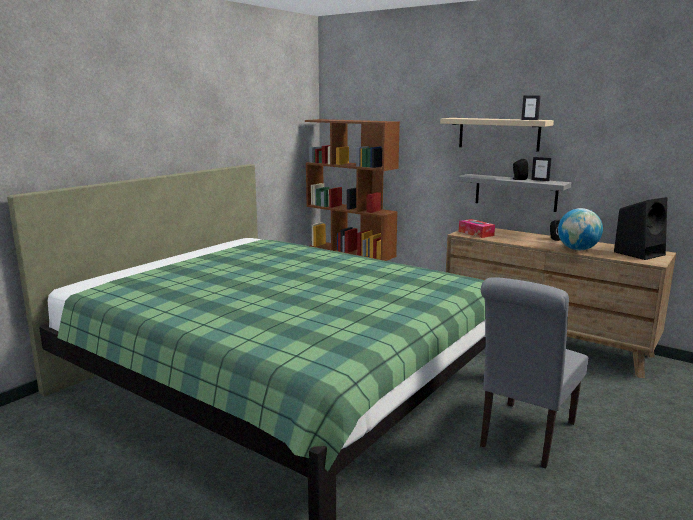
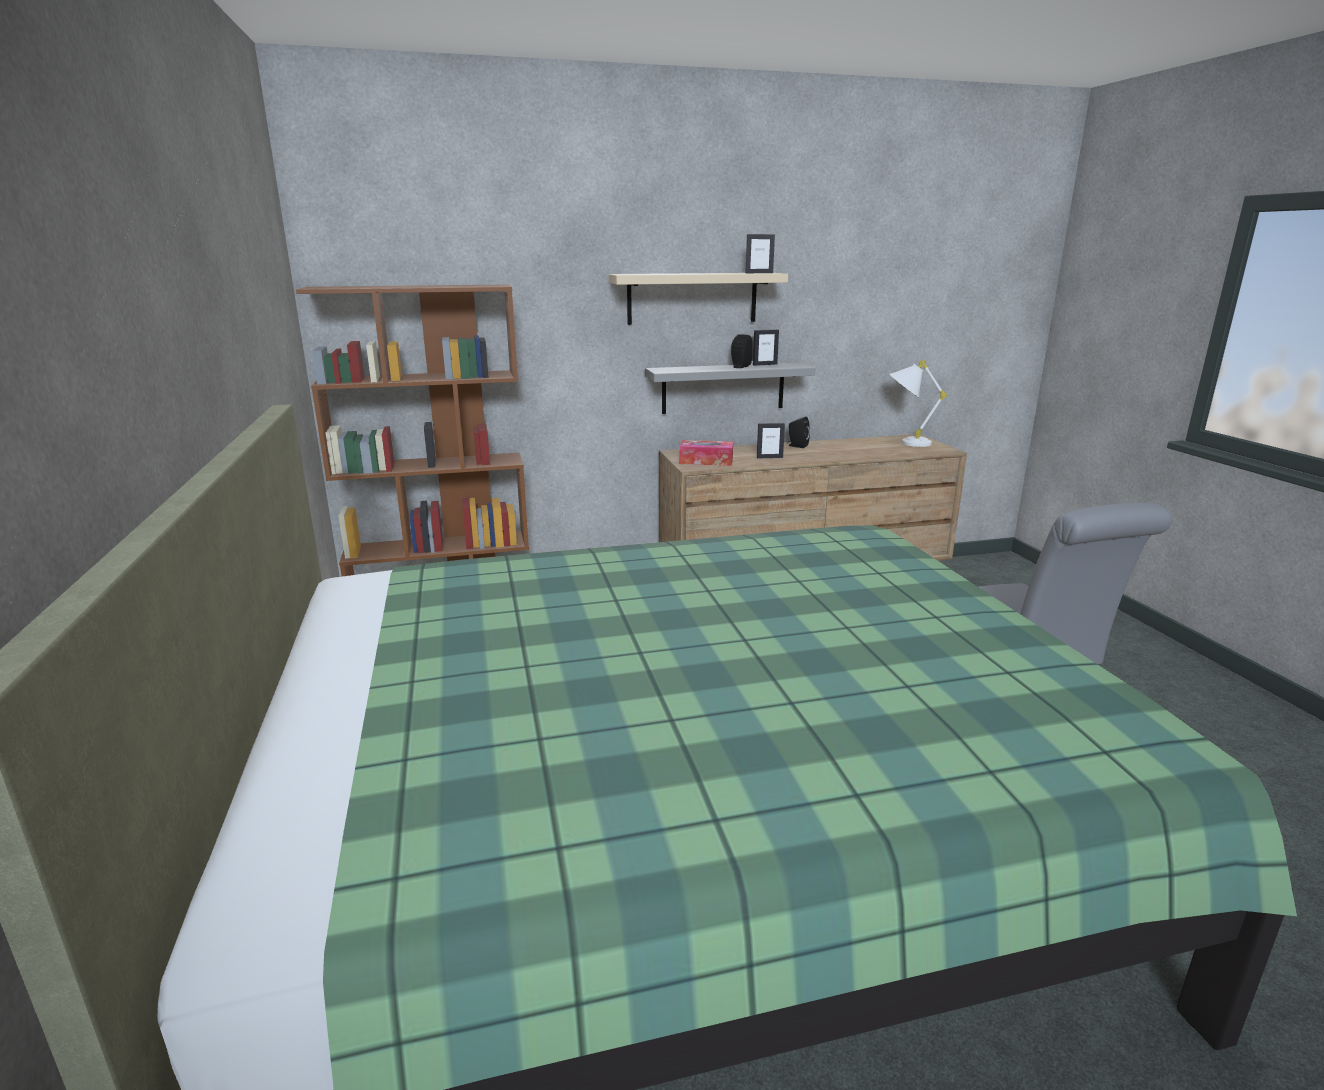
camera: 50 degrees left, 5 degrees up
globe [558,208,603,250] -> none
black speaker [614,197,667,260] -> white table lamp [889,360,947,447]
none -> picture frame [757,423,785,458]

